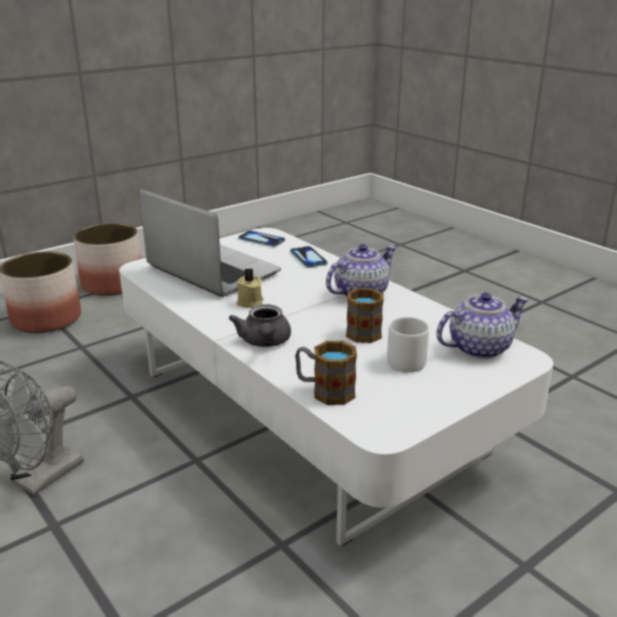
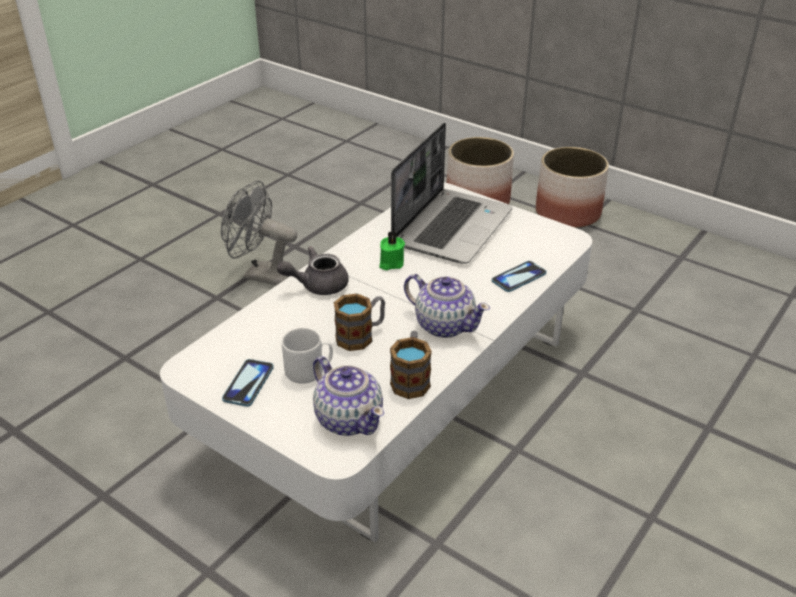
camera: 75 degrees right, 10 degrees up
beige candle [237,269,263,308] -> green candle [379,231,405,270]
phone [238,231,285,247] -> phone moved to [222,359,274,407]
mug [295,341,357,405] -> mug moved to [390,331,432,399]

